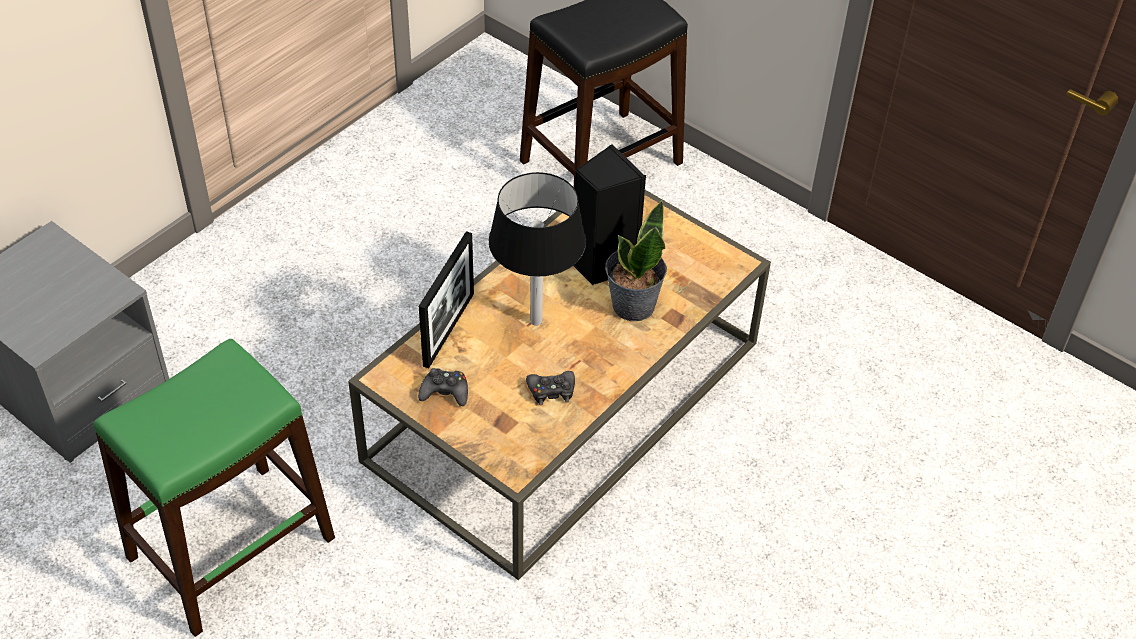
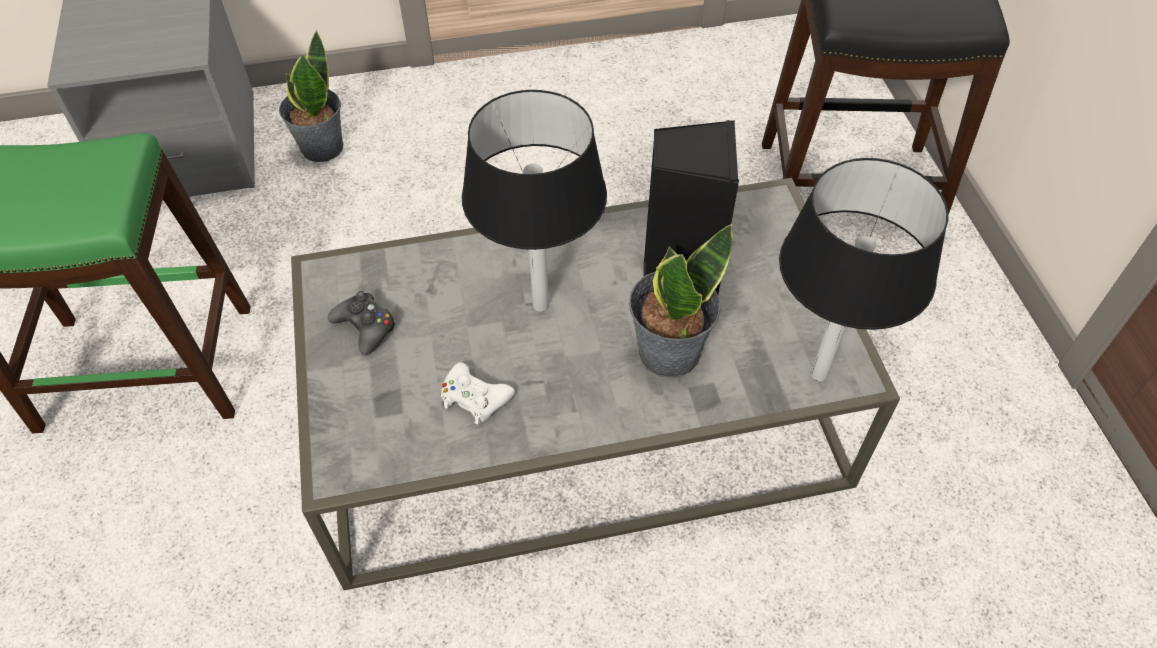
camera: 40 degrees right, 5 degrees up
brown coffee table [348,190,771,580] -> grey coffee table [291,178,900,590]
picture frame [419,231,474,368] -> none
black game controller [526,371,575,405] -> white game controller [441,362,515,425]
none -> potted plant [279,30,344,162]
none -> black table lamp [779,158,949,381]

